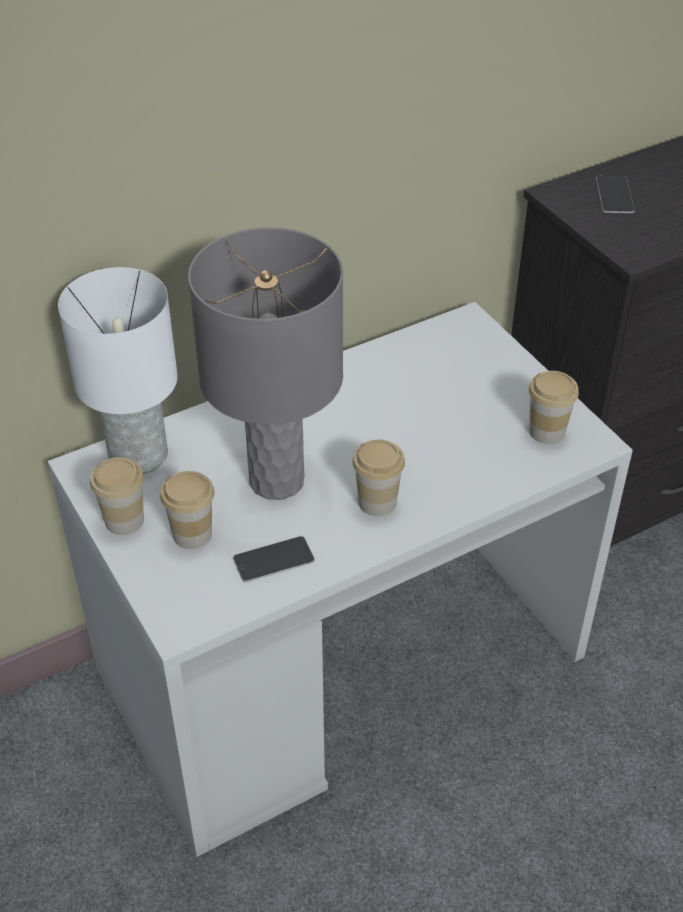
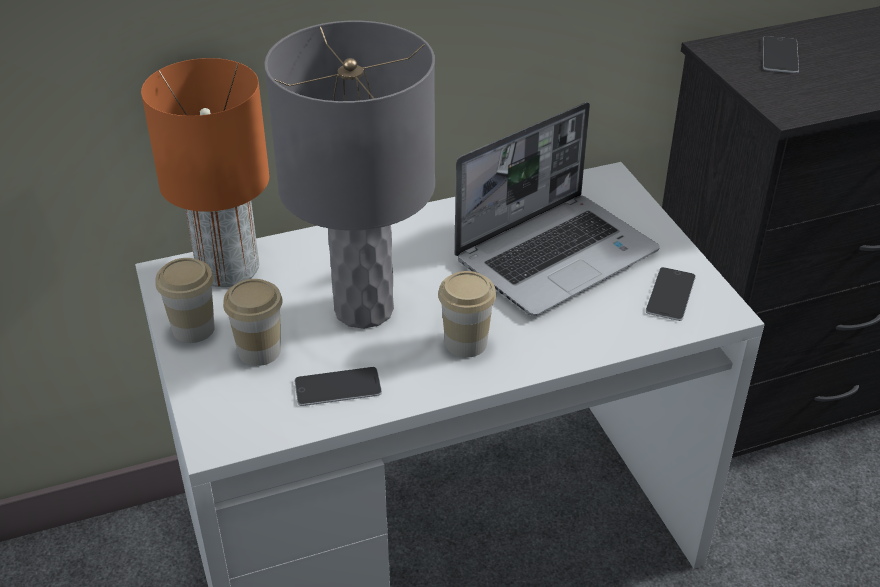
camera: 10 degrees right, 5 degrees down
white table lamp [58,267,178,474] -> orange table lamp [141,58,269,287]
cup [529,371,579,444] -> phone [646,267,696,321]
none -> laptop [455,102,660,316]

